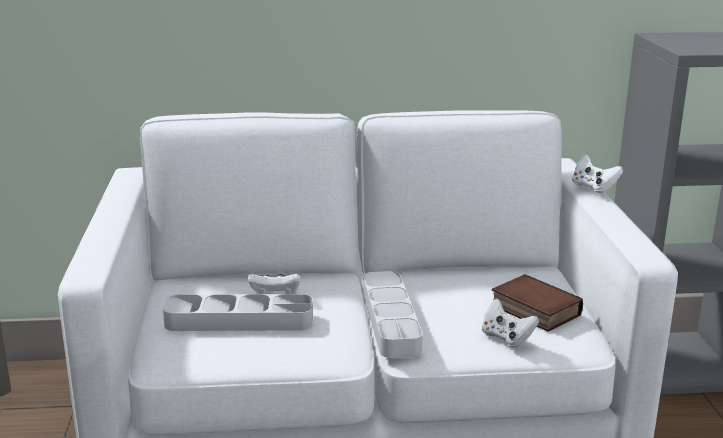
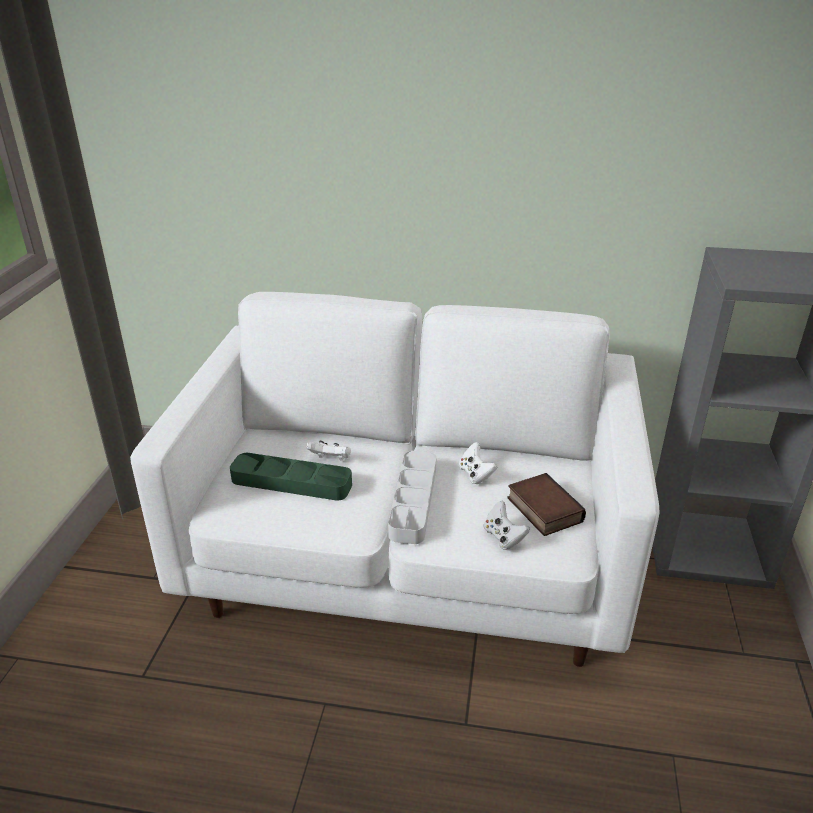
camera: 15 degrees right, 10 degrees up
grey tray [163,294,313,331] -> green tray [230,453,352,501]
white game controller [572,155,623,193] -> white game controller moved to [459,442,497,484]

